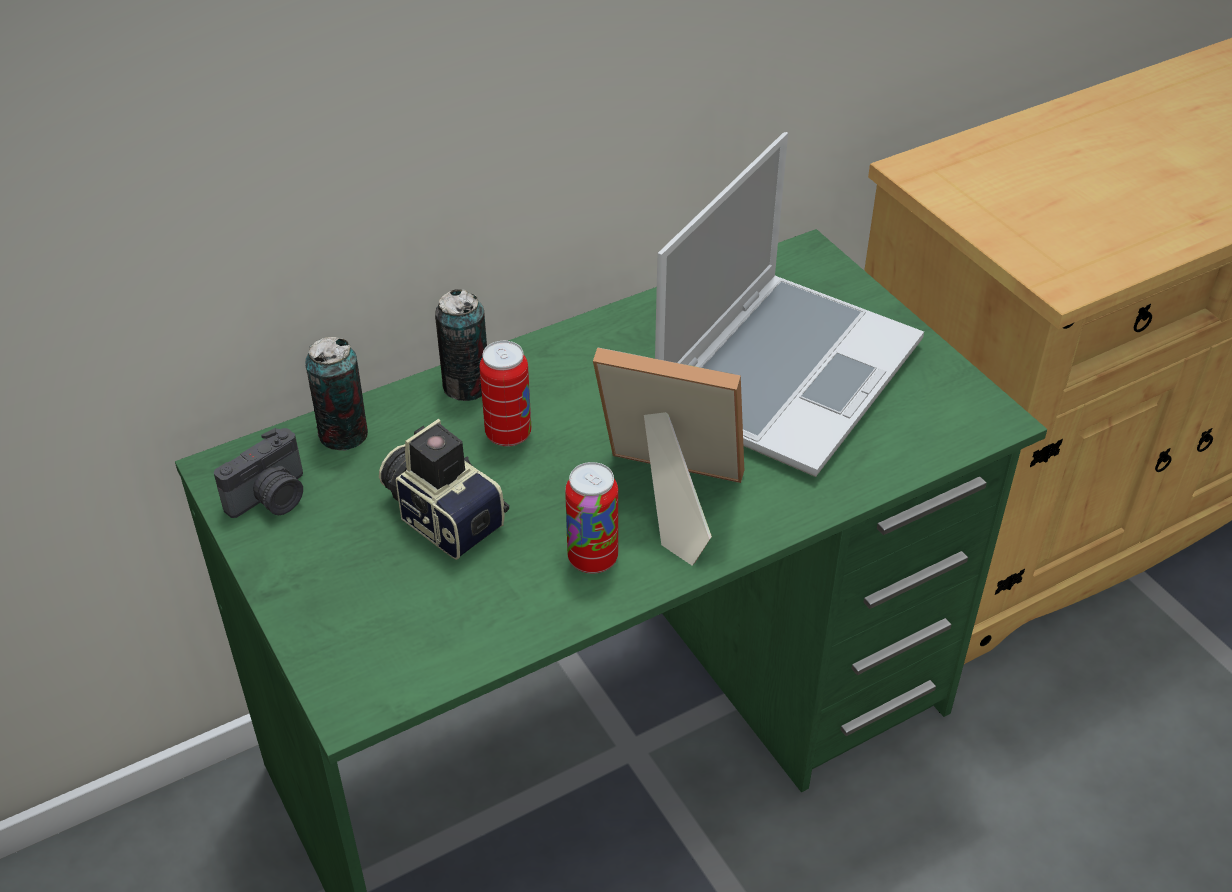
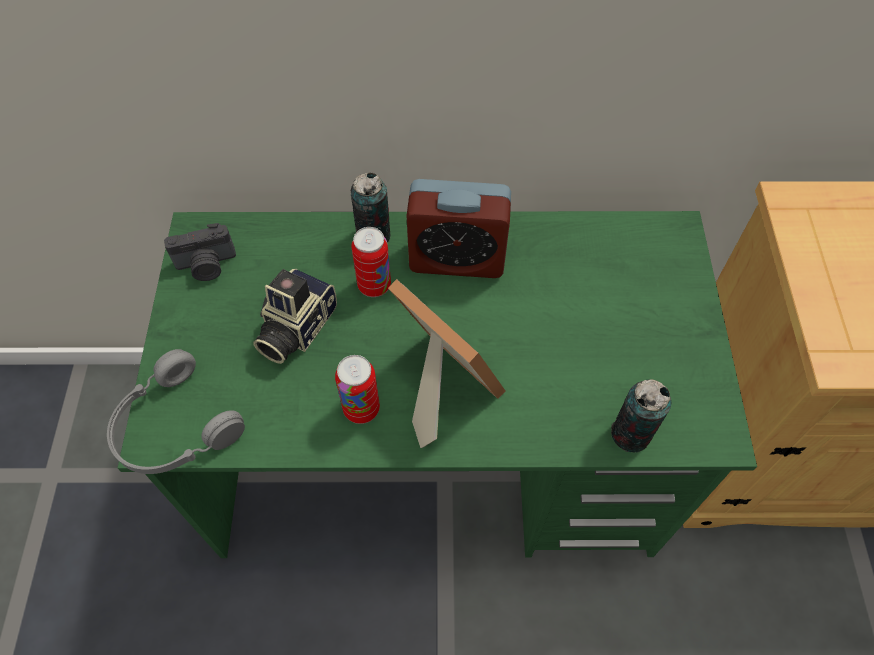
camera: 30 degrees right, 15 degrees up
can [305,337,368,451] -> can moved to [611,379,671,452]
camera [379,419,509,560] -> camera turned 135 degrees counterclockwise [253,269,337,364]
laptop [655,132,924,477] -> none
none -> grey headphones [107,349,245,474]
none -> alarm clock [406,179,511,278]

